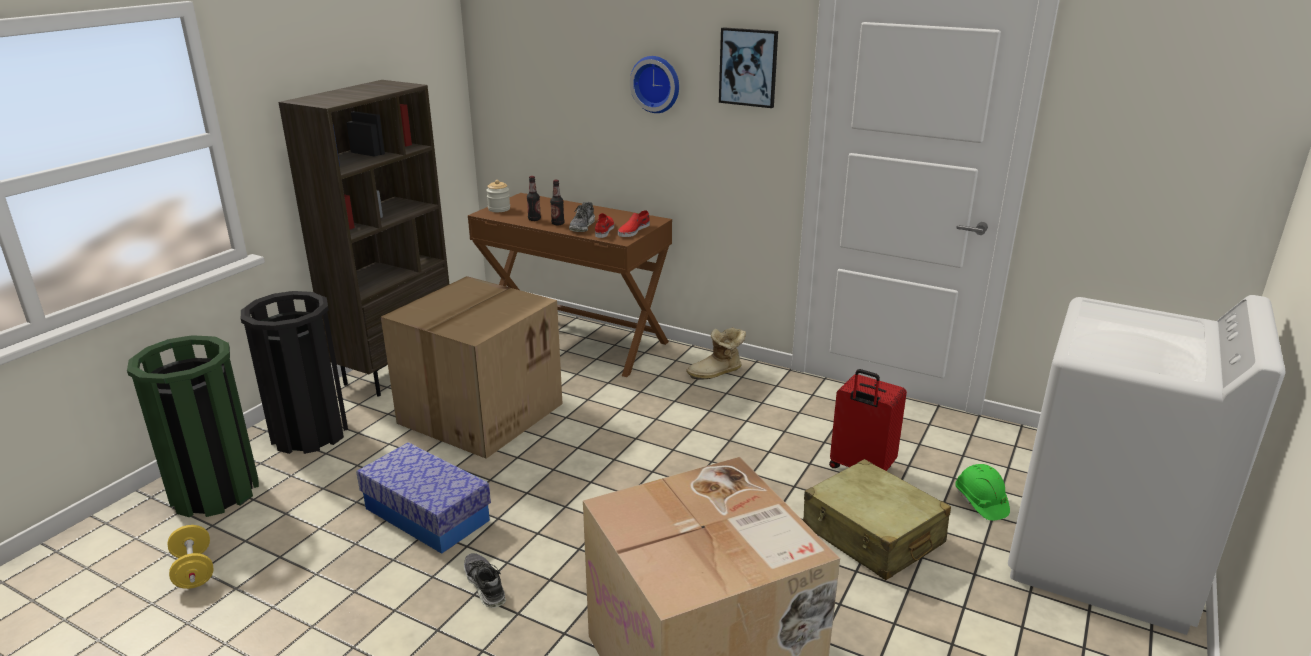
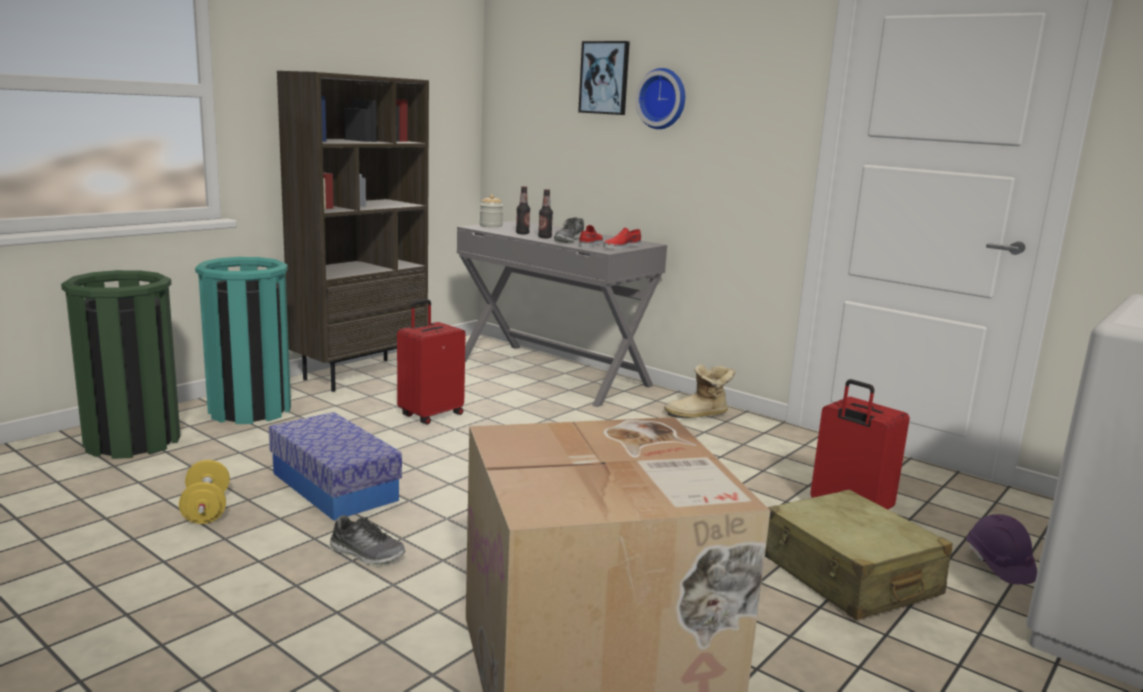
camera: 10 degrees right, 10 degrees down
yellow dumbbell [168,525,214,589] -> yellow dumbbell moved to [179,460,230,524]
black trash can [241,291,348,454] -> turquoise trash can [195,257,291,424]
cardboard box [381,276,563,459] -> red suitcase [397,299,465,425]
shoe [464,553,506,608] -> shoe turned 135 degrees clockwise [329,515,406,566]
brown desk [468,193,672,377] -> grey desk [457,221,667,407]
picture [719,27,778,108] -> picture moved to [578,41,630,115]
green hard hat [955,464,1010,521] -> purple hard hat [966,514,1037,584]

